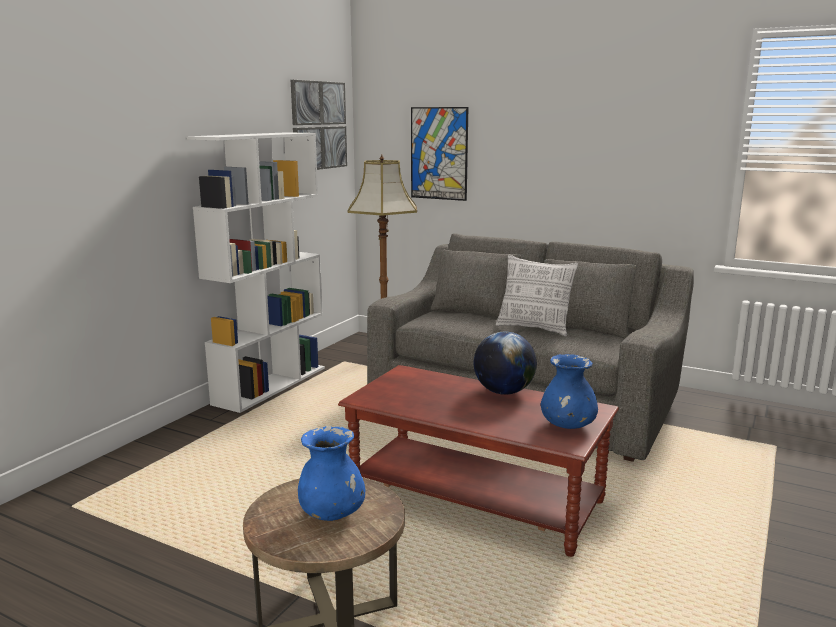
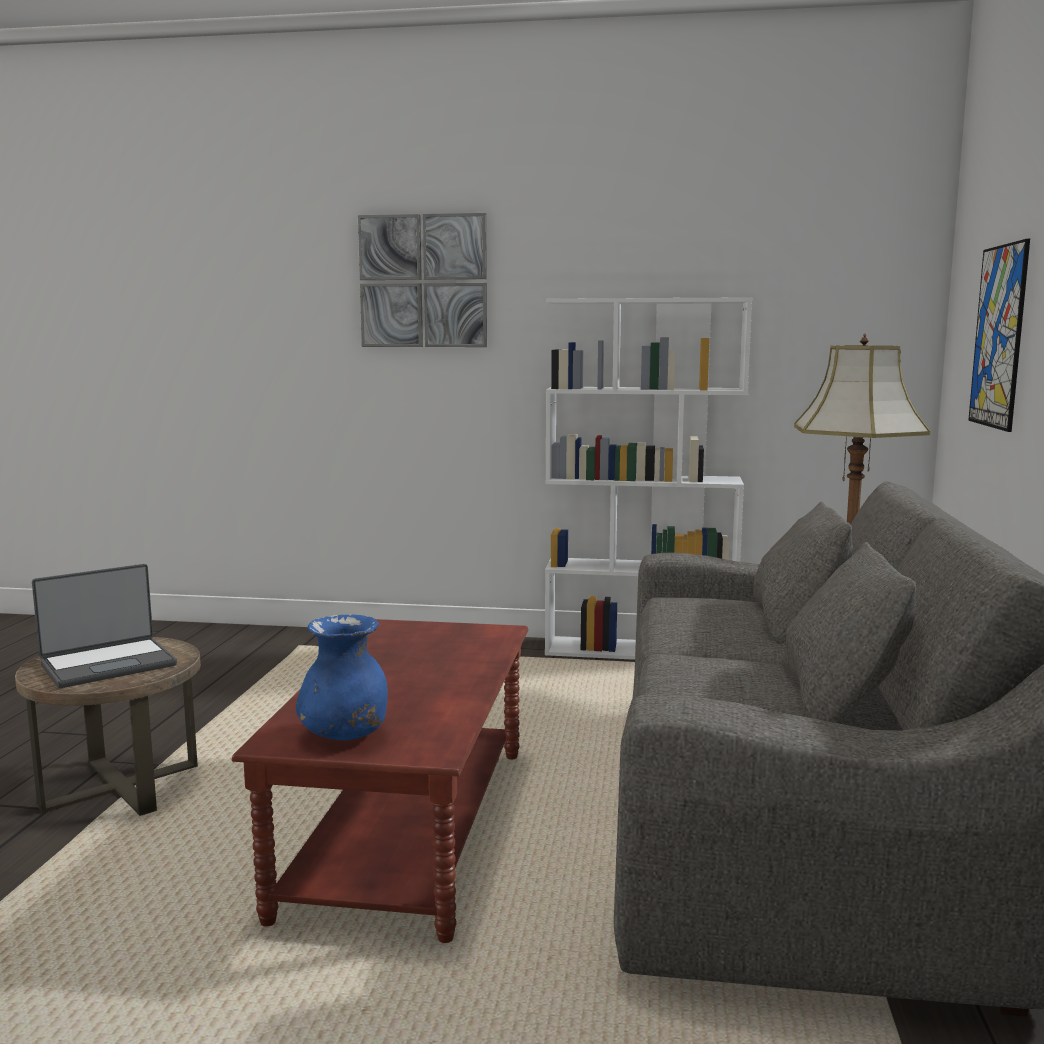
camera: 70 degrees right, 5 degrees down
picture [291,80,347,170] -> picture moved to [358,213,487,347]
blue vase [298,426,365,521] -> laptop [32,564,177,688]
globe [473,332,537,395] -> none
pillow [496,255,578,337] -> none

